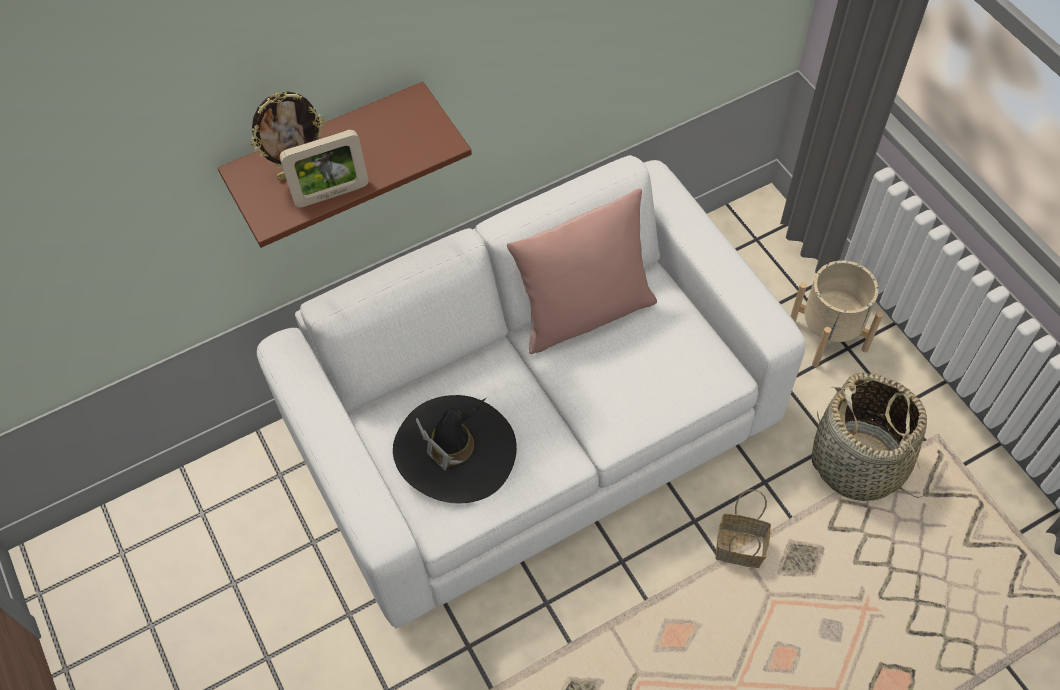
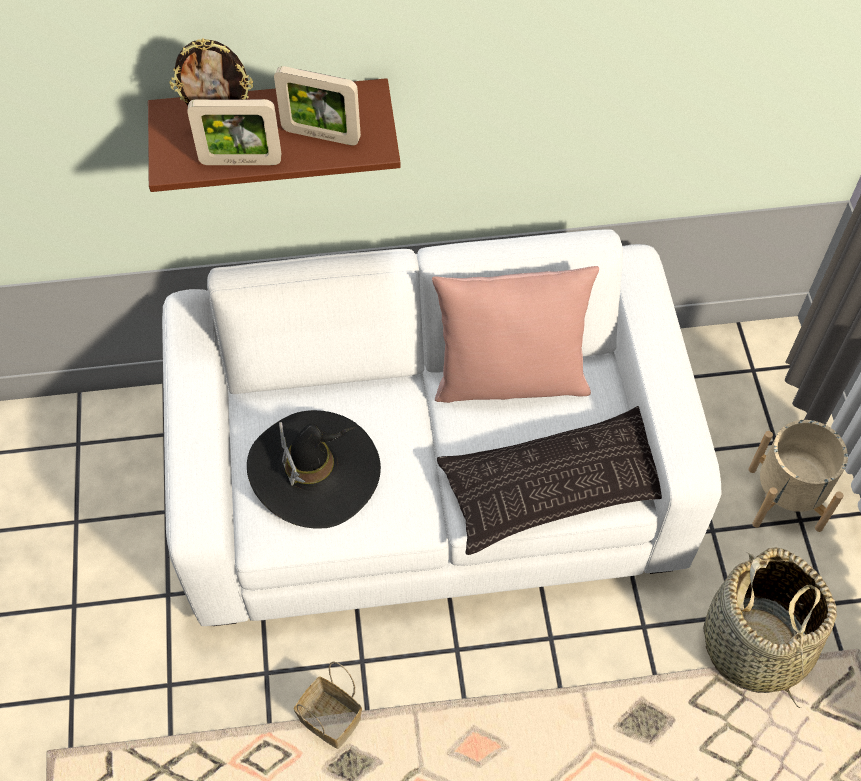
camera: 20 degrees right, 0 degrees up
basket [716,489,771,568] -> basket moved to [294,661,362,749]
none -> picture frame [274,66,361,145]
none -> pillow [437,406,662,555]

